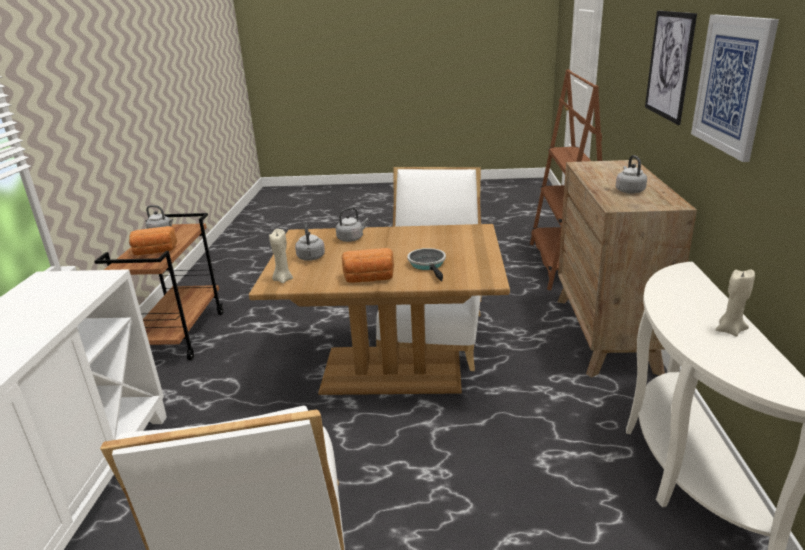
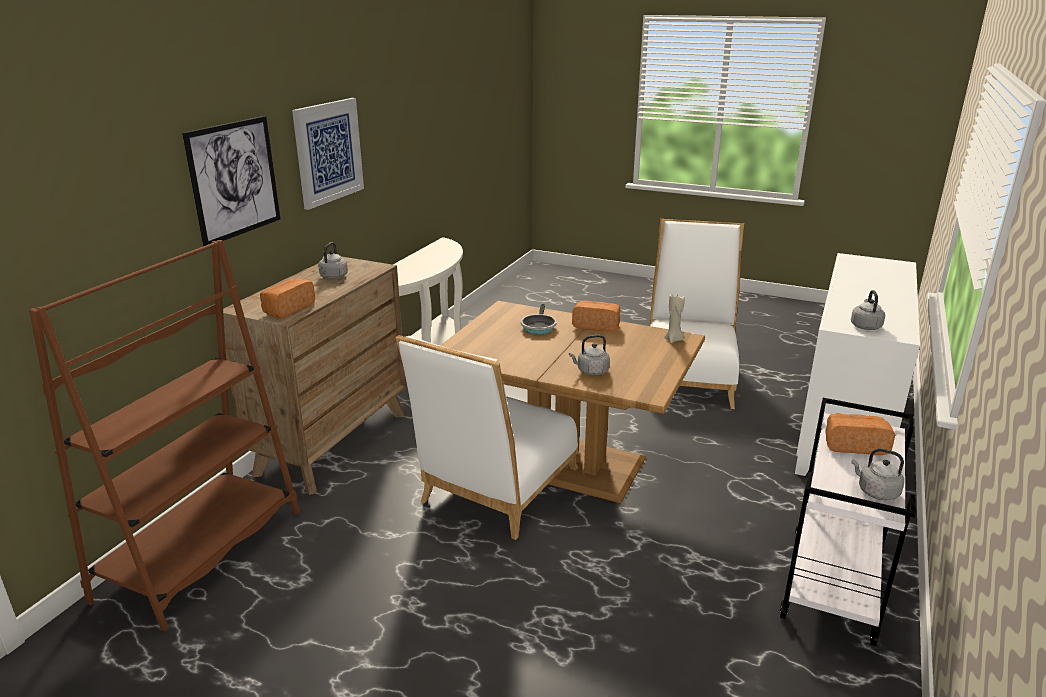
camera: 160 degrees left, 0 degrees up
brown cart [94,213,223,360] -> white cart [780,398,916,646]
grey kettle [295,223,325,261] -> grey kettle moved to [851,290,885,330]
beige candle [715,269,755,336] -> none
none -> bread [260,279,315,319]

